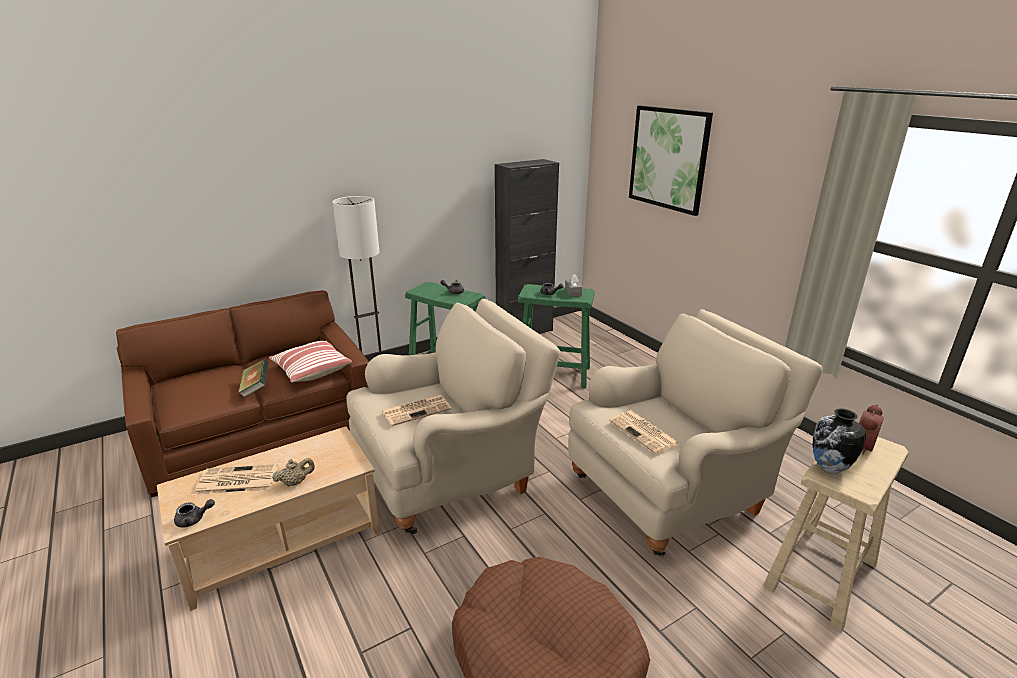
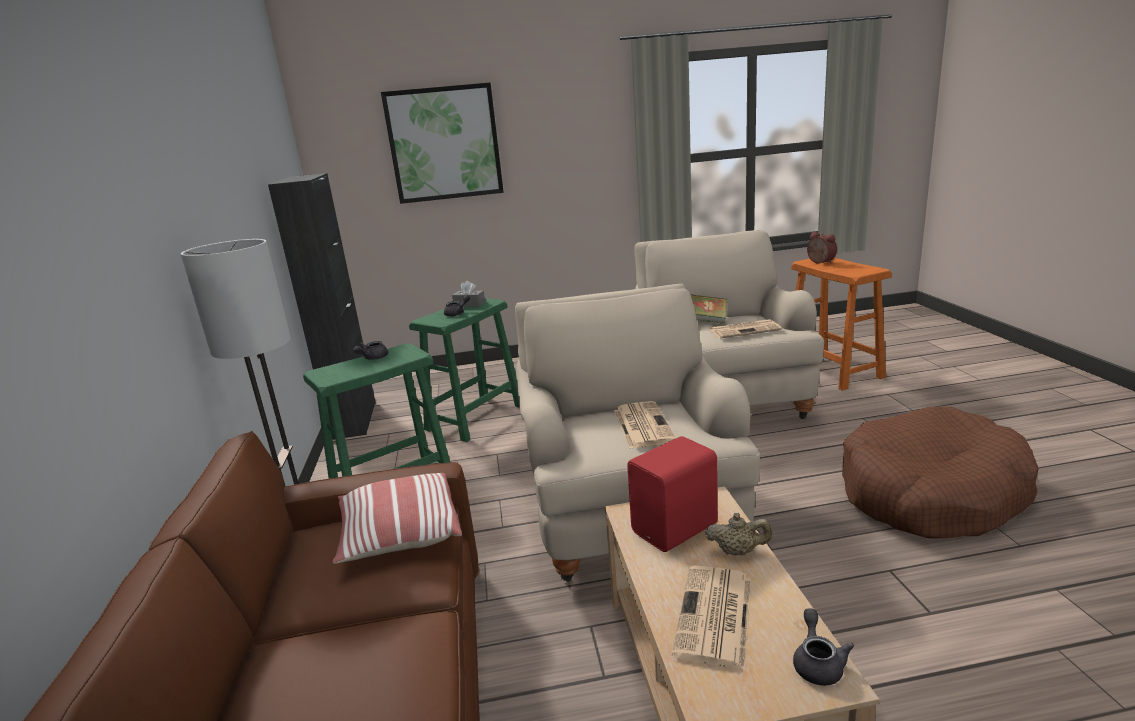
camera: 65 degrees left, 5 degrees down
book [238,359,268,398] -> book moved to [690,294,727,324]
beige teapot [272,458,315,487] -> beige teapot turned 105 degrees clockwise [705,513,772,556]
beige stool [763,437,909,632] -> orange stool [791,258,892,390]
vase [813,408,866,474] -> none
none -> red speaker [627,436,718,552]

